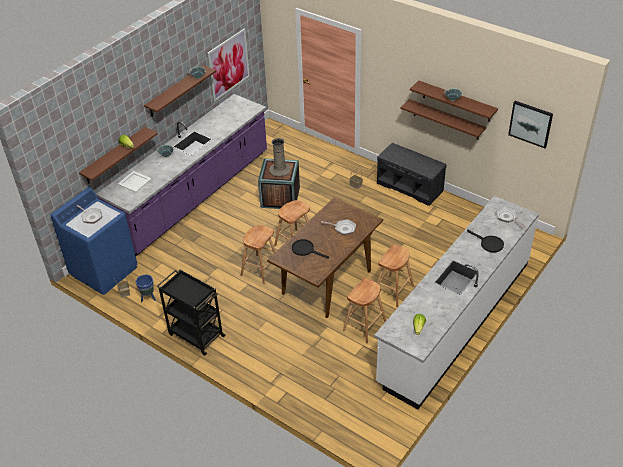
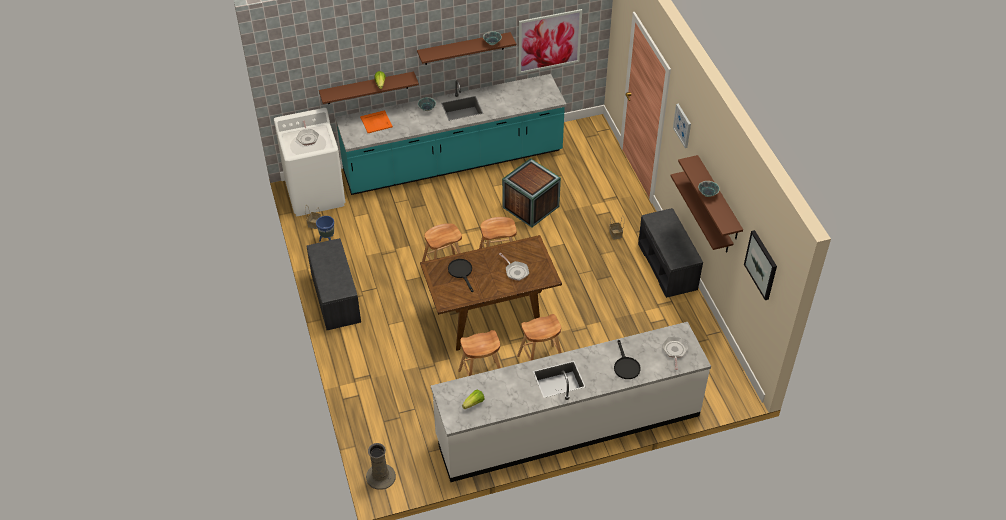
camera: 35 degrees right, 5 degrees up
blue washing machine [50,187,137,295] -> white washing machine [274,108,345,216]
purple counter [96,94,267,256] -> turquoise counter [335,74,567,195]
white tray [118,171,152,192] -> orange tray [360,110,393,133]
black cart [157,269,226,356] -> grey bench [307,238,361,330]
beige vase [269,138,291,177] -> beige vase moved to [366,443,396,490]
none -> picture [673,104,691,148]

